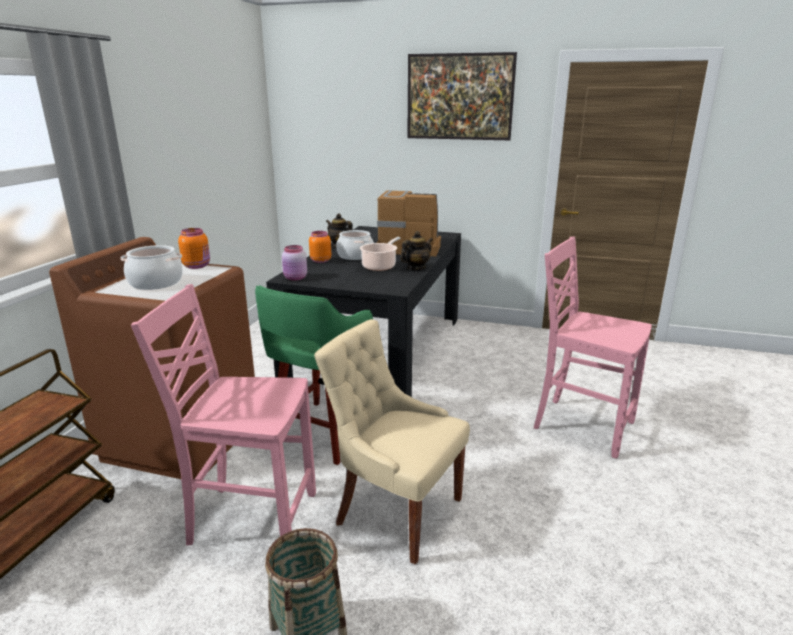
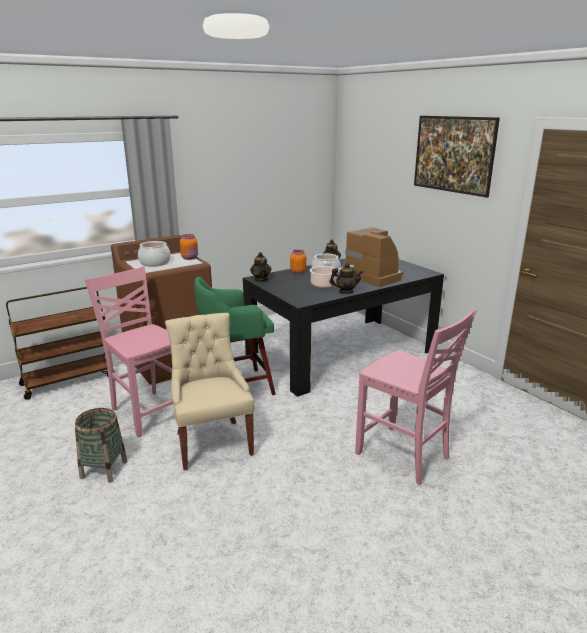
camera: 40 degrees right, 0 degrees up
pink jar [282,245,307,281] -> teapot [250,252,271,282]
pink chair [534,237,652,459] -> pink chair turned 150 degrees clockwise [355,308,476,485]

